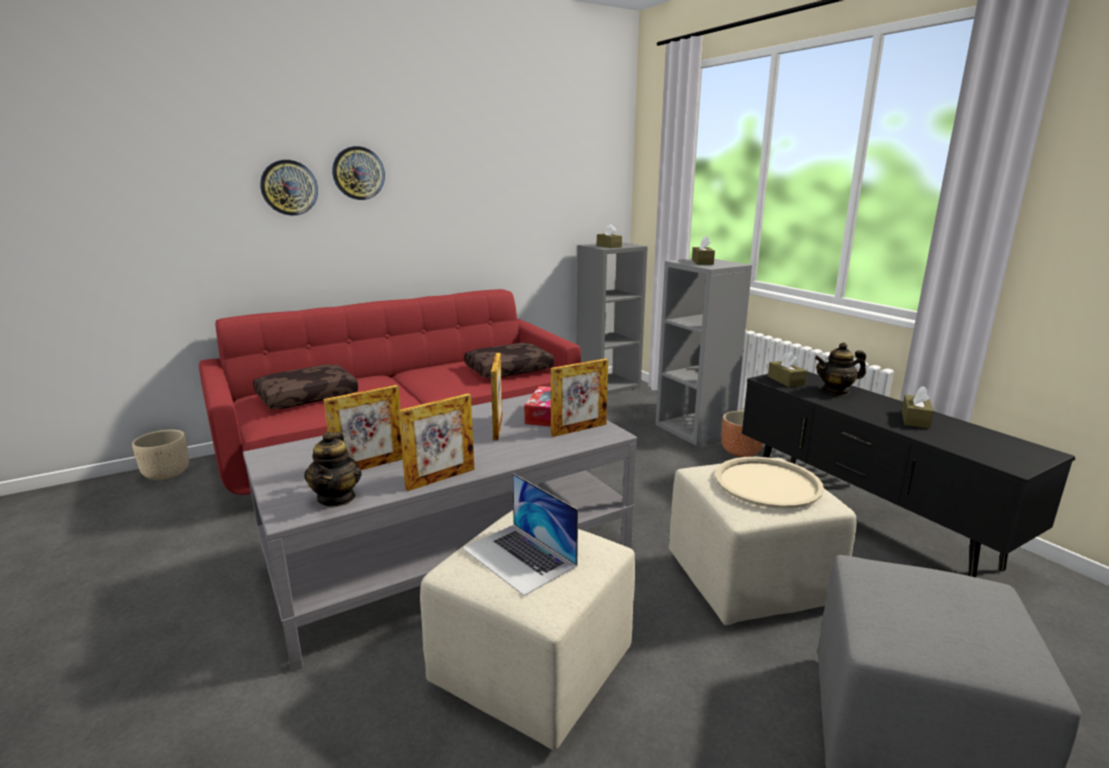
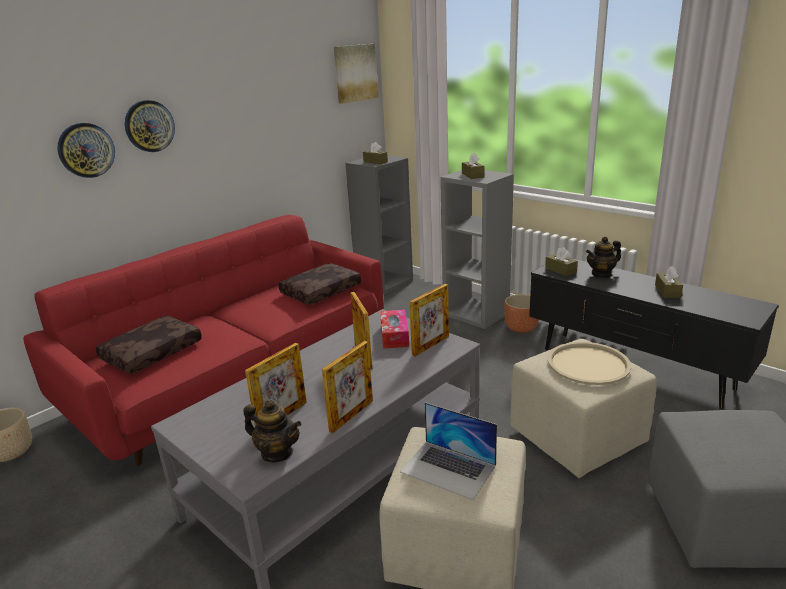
camera: 15 degrees left, 5 degrees up
teapot [304,431,362,507] -> teapot turned 45 degrees counterclockwise [243,400,301,462]
none -> picture [334,44,378,104]

